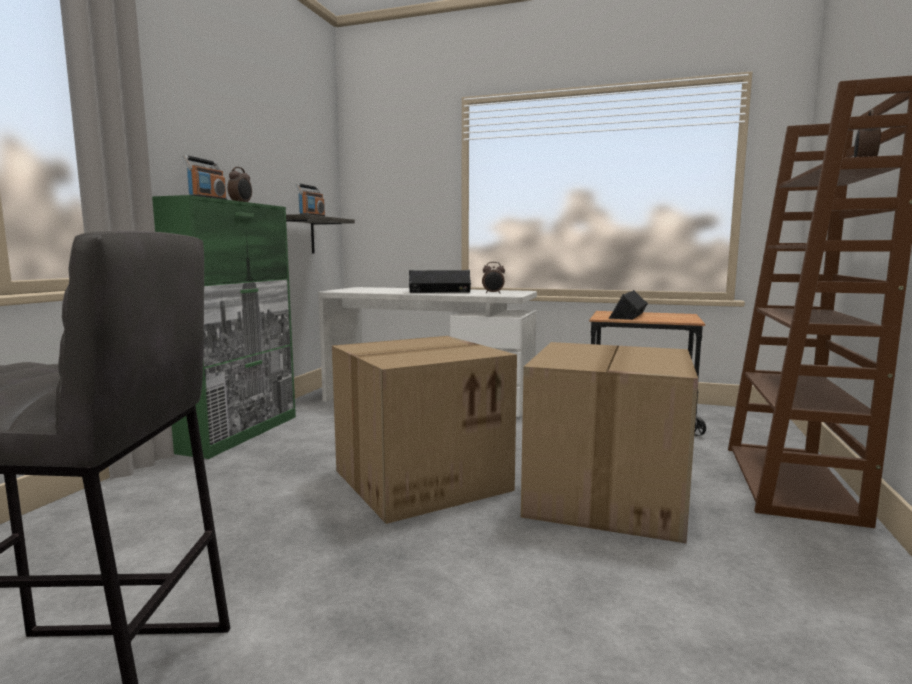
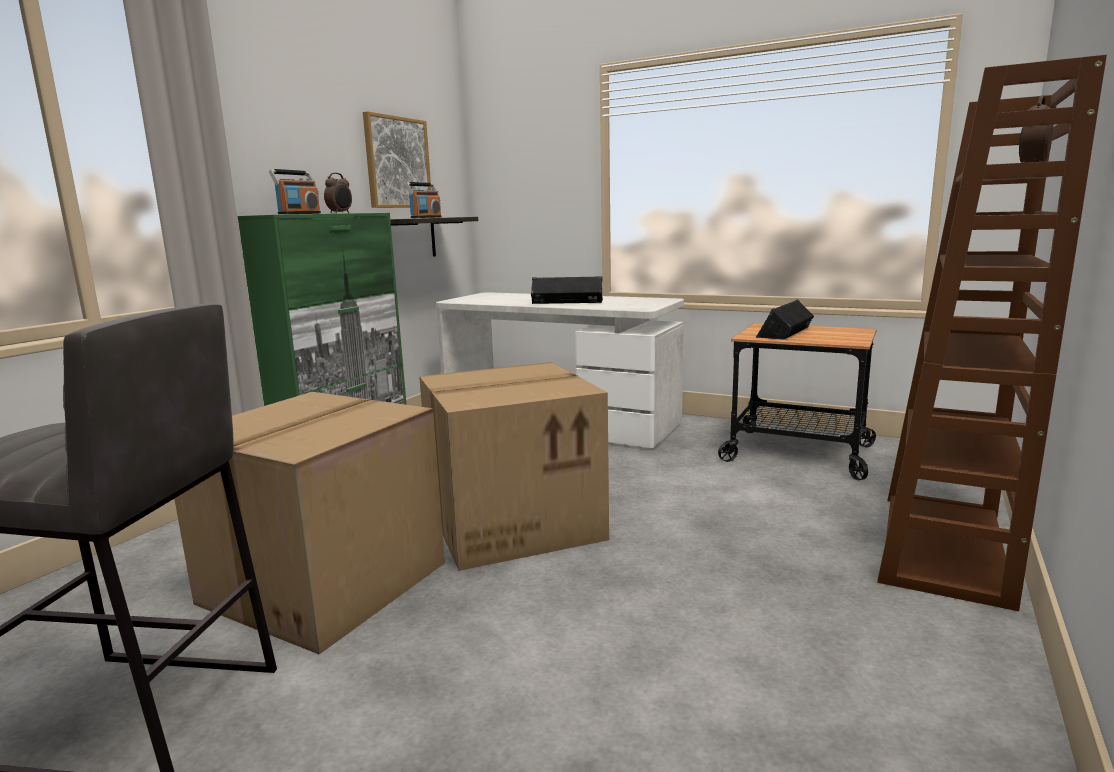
camera: 10 degrees right, 5 degrees up
alarm clock [482,262,505,293] -> none
cardboard box [521,342,698,544] -> cardboard box moved to [174,392,445,654]
none -> picture [363,111,431,208]

